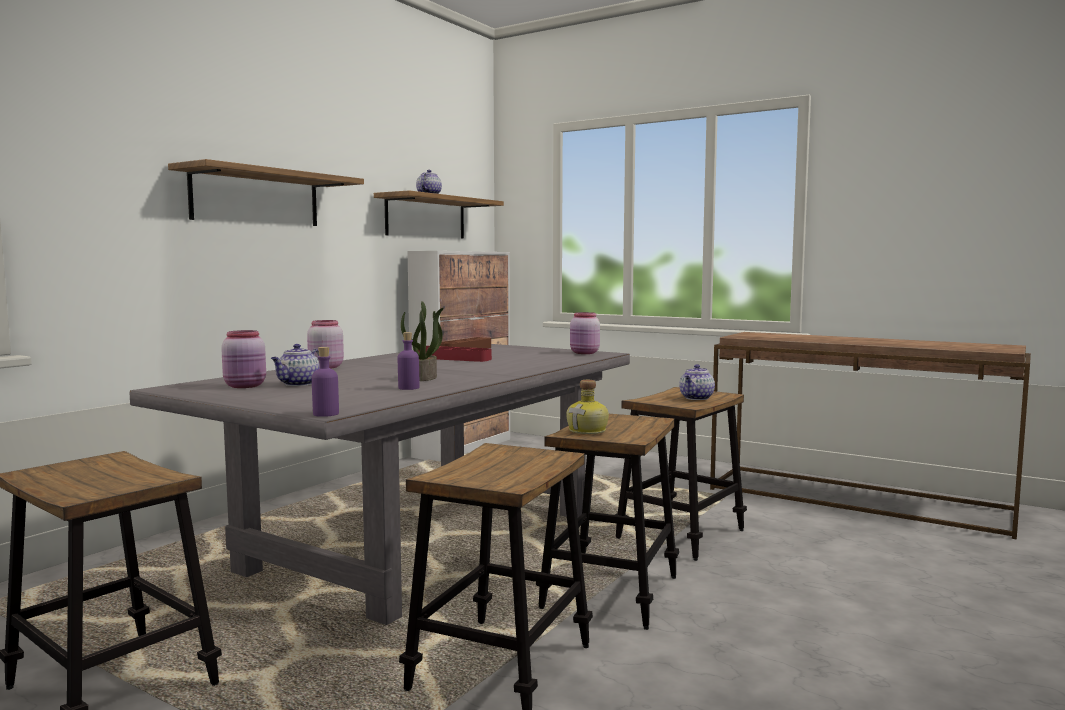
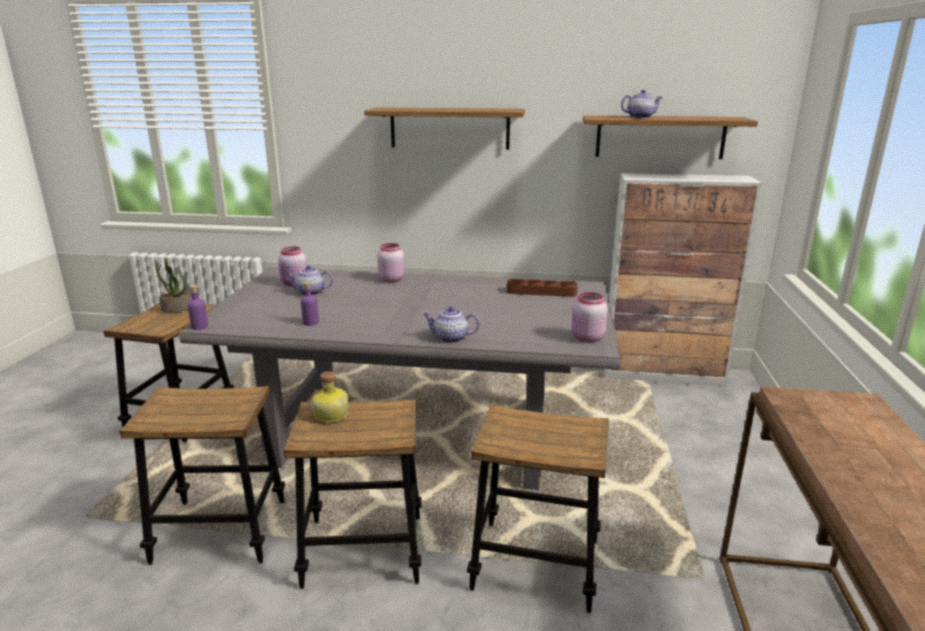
camera: 65 degrees right, 15 degrees up
potted plant [401,301,444,381] -> potted plant moved to [156,258,191,312]
red tray [418,346,492,362] -> none
teapot [679,364,715,400] -> teapot moved to [423,307,480,343]

